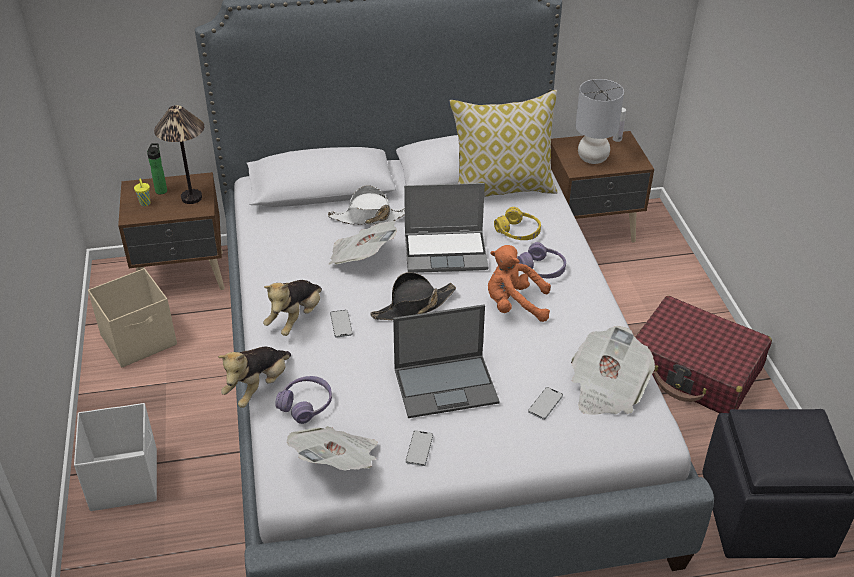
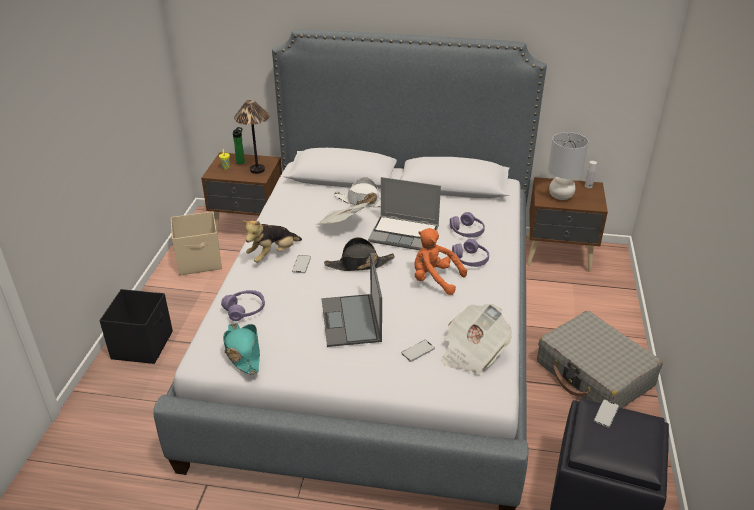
camera: 20 degrees right, 5 degrees down
white storage box [74,403,157,511] -> black storage box [99,289,173,364]
plush toy [218,347,291,408] -> none
newspaper [287,426,378,471] -> turquoise hat [223,323,260,374]
laptop [393,305,500,418] -> laptop turned 75 degrees clockwise [321,253,382,347]
phone [406,430,433,466] -> phone moved to [594,400,619,428]
pillow [450,90,558,197] -> none
yellow headphones [494,207,541,240] -> purple headphones [450,212,485,238]
red suitcase [635,296,772,413] -> grey suitcase [537,311,663,408]

